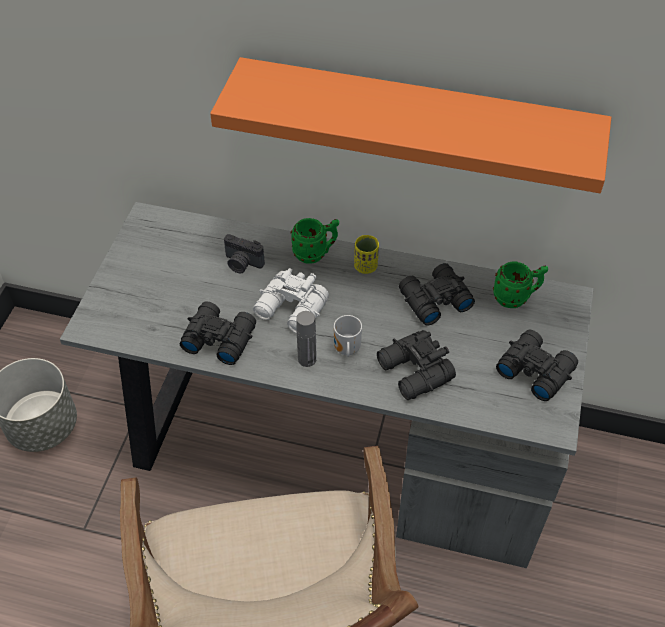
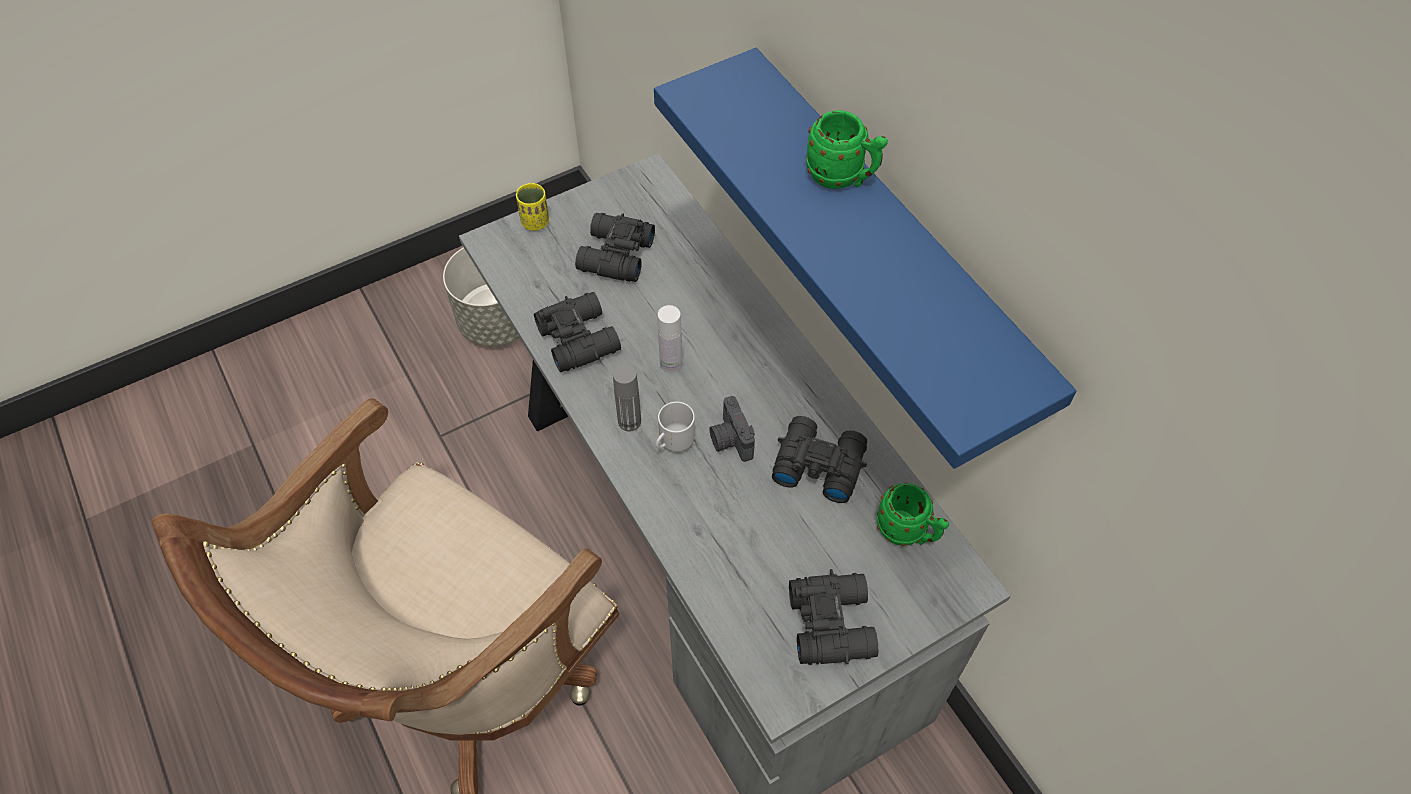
camera: 45 degrees right, 5 degrees up
orange shelf [210,57,611,193] -> blue shelf [654,48,1076,469]
camera [224,234,265,273] -> camera moved to [709,396,755,462]
white binoculars [253,268,329,334] -> white bottle [658,305,682,373]
green mug [291,218,339,264] -> green mug moved to [806,110,888,189]
yellow cup [354,235,379,274] -> yellow cup moved to [516,183,549,231]
black binoculars [377,330,456,400] -> black binoculars moved to [575,213,655,282]

